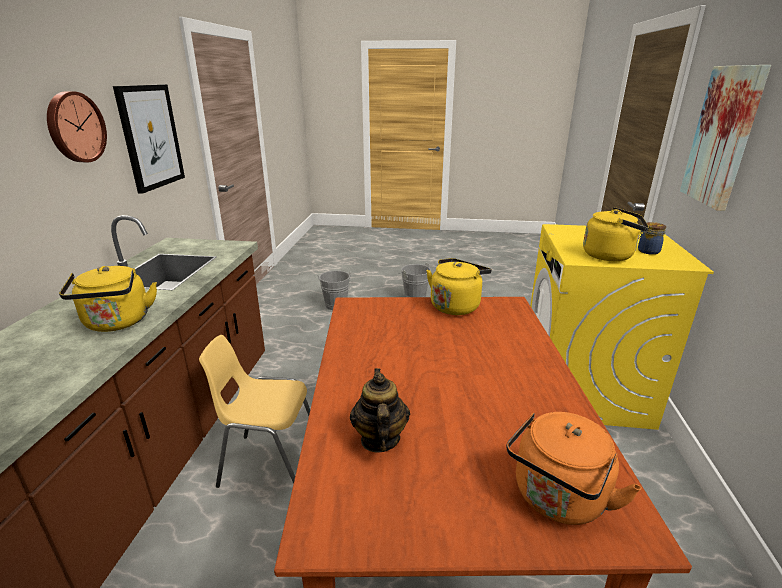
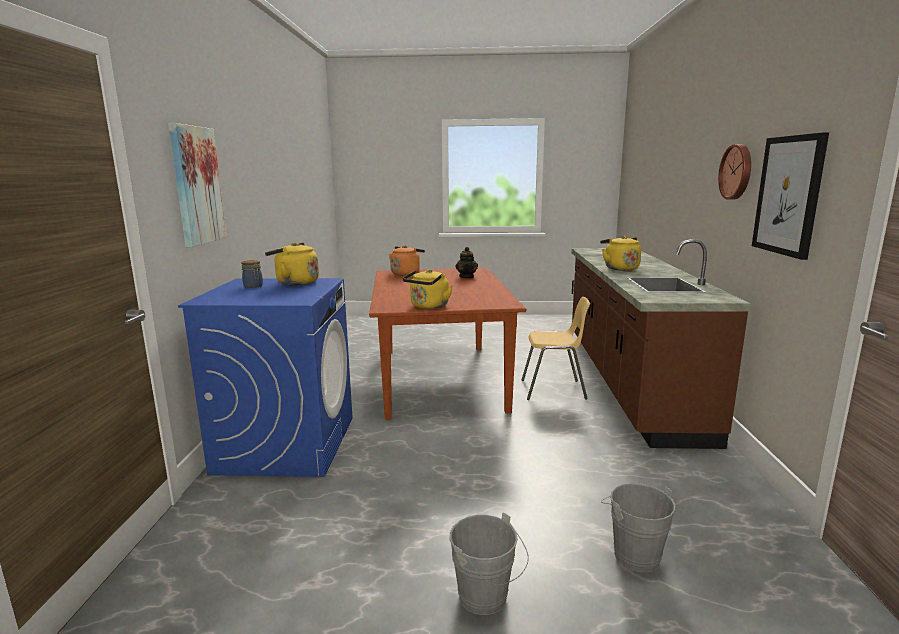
camera: 175 degrees right, 10 degrees down
yellow washing machine [530,224,714,430] -> blue washing machine [178,278,353,477]

